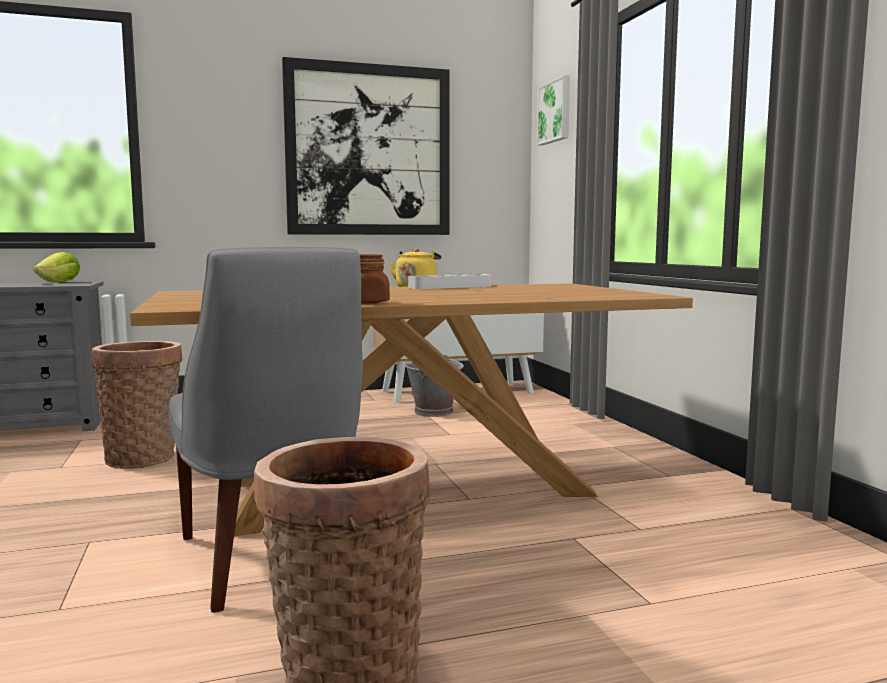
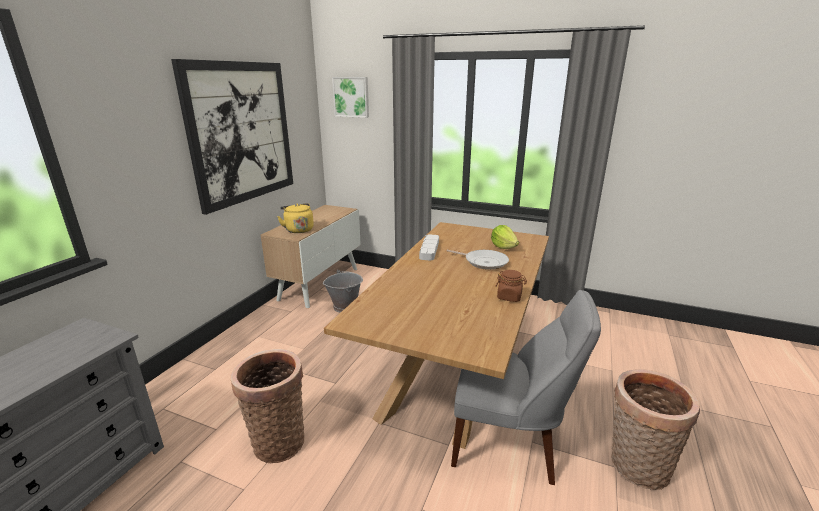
camera: 50 degrees left, 15 degrees up
lettuce [33,252,80,283] -> lettuce moved to [491,225,519,249]
none -> frying pan [446,249,509,270]

